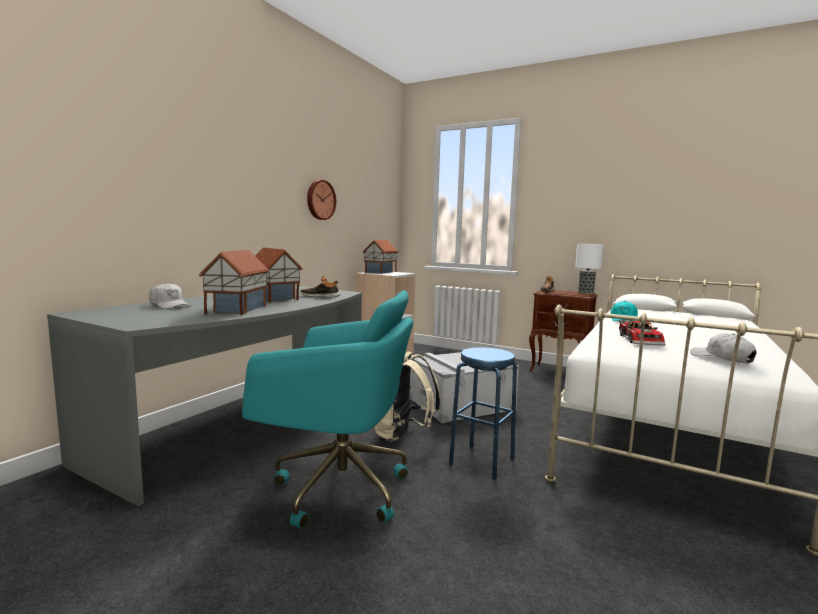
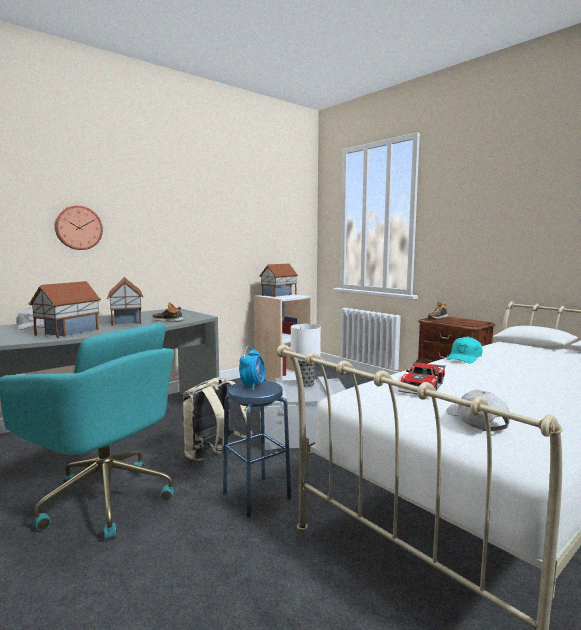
camera: 20 degrees right, 0 degrees up
wall clock [307,180,336,220] -> wall clock moved to [54,205,103,250]
table lamp [575,243,604,294] -> table lamp moved to [291,324,321,387]
none -> alarm clock [239,346,265,390]

